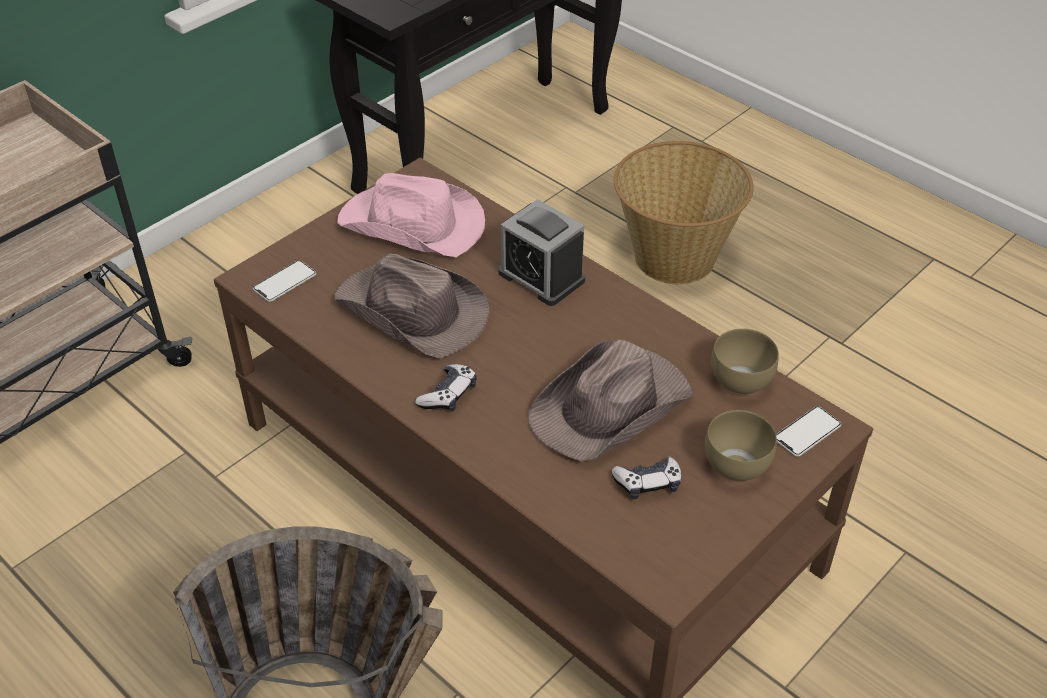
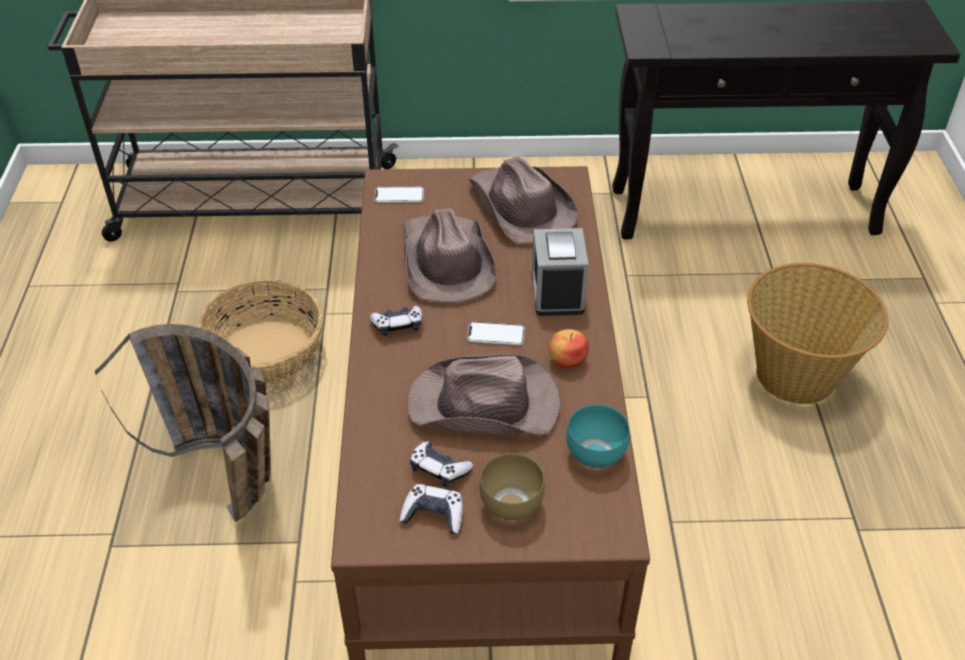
camera: 45 degrees right, 0 degrees up
pink hat [337,173,485,257] -> brown hat [469,156,578,244]
brown bowl [711,329,779,394] -> turquoise bowl [566,404,630,468]
phone [776,406,841,457] -> phone moved to [467,322,525,345]
none -> basket [197,279,323,385]
none -> game controller [399,484,463,534]
none -> apple [549,329,589,368]

